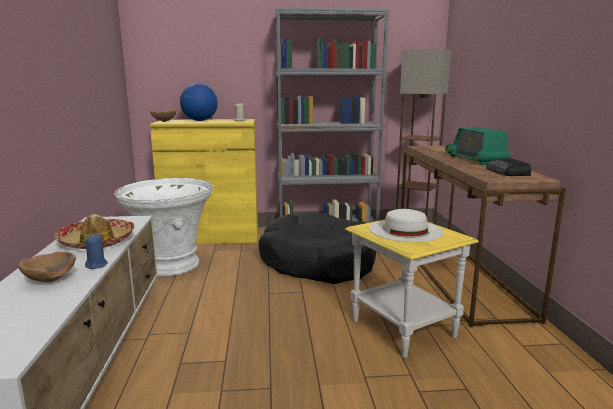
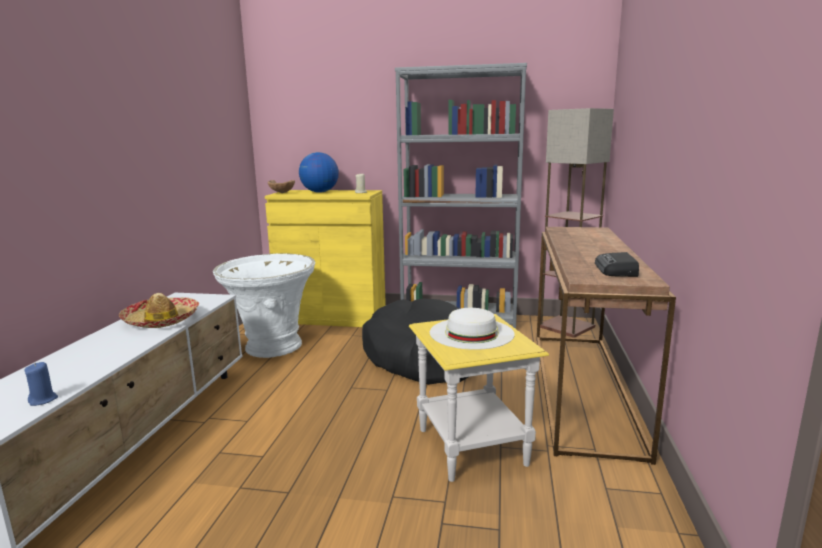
camera: 15 degrees right, 0 degrees up
brown bowl [18,252,76,282] -> none
blue candle [84,234,108,269] -> blue candle moved to [25,362,58,406]
radio [445,127,510,165] -> none

